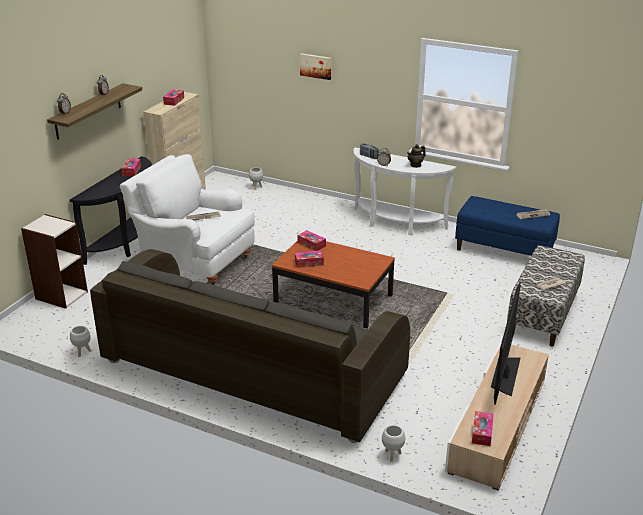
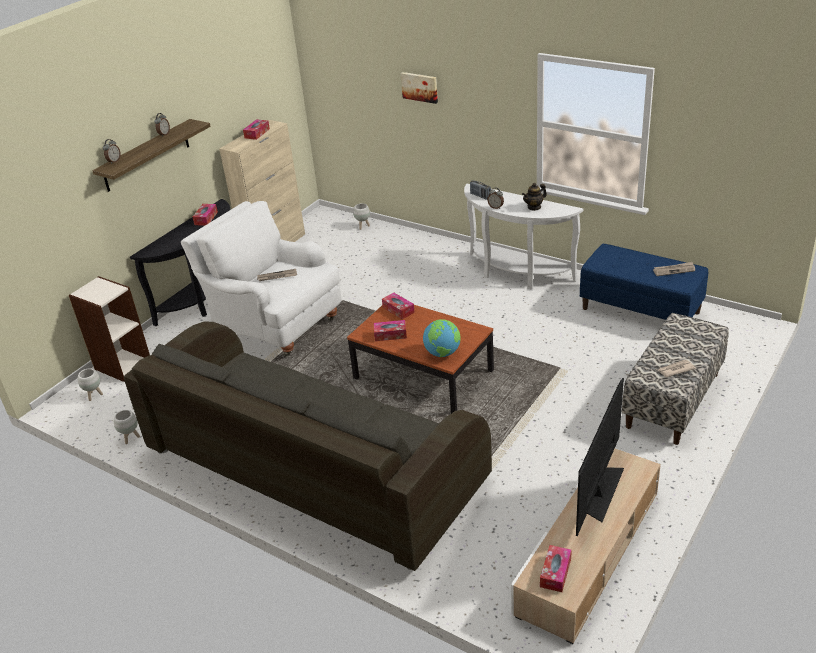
camera: 10 degrees right, 5 degrees up
white planter [382,425,405,462] -> white planter moved to [78,368,103,401]
none -> globe [423,319,461,357]

